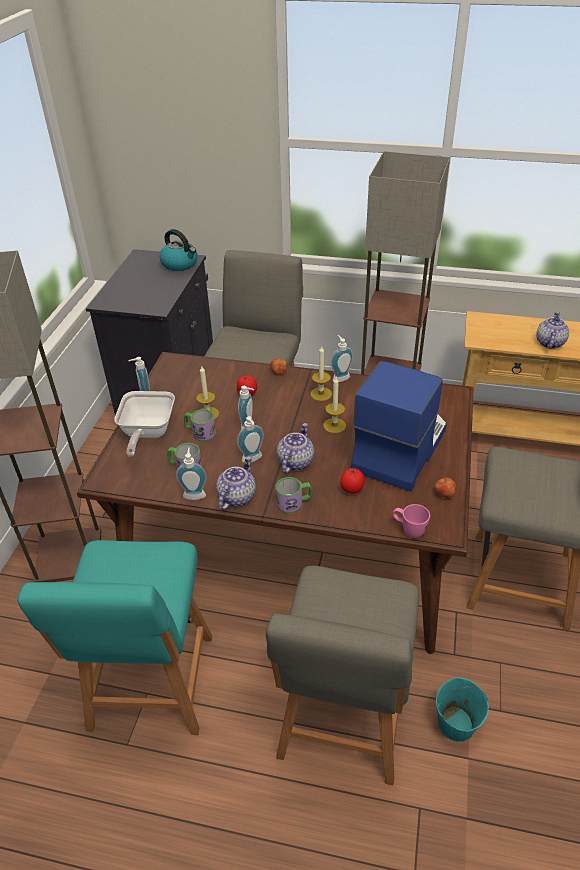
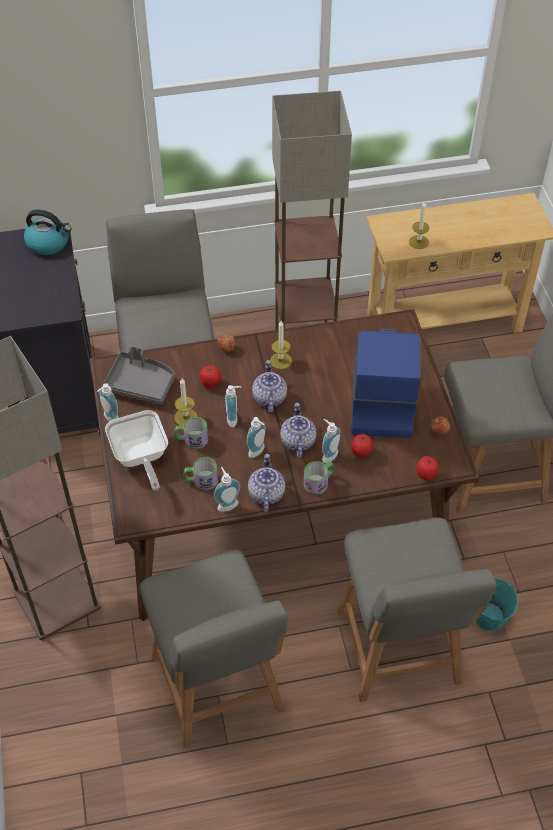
camera: 25 degrees left, 10 degrees up
turquoise chair [17,540,212,735] -> grey chair [139,549,288,748]
candle [323,377,346,433] -> candle moved to [409,201,430,249]
soap dispenser [331,335,353,382] -> soap dispenser moved to [322,419,340,463]
pink mug [393,504,430,538] -> tomato [416,456,439,480]
teapot [536,312,569,349] -> teapot moved to [252,360,287,413]
none -> grey tray [102,346,175,405]

